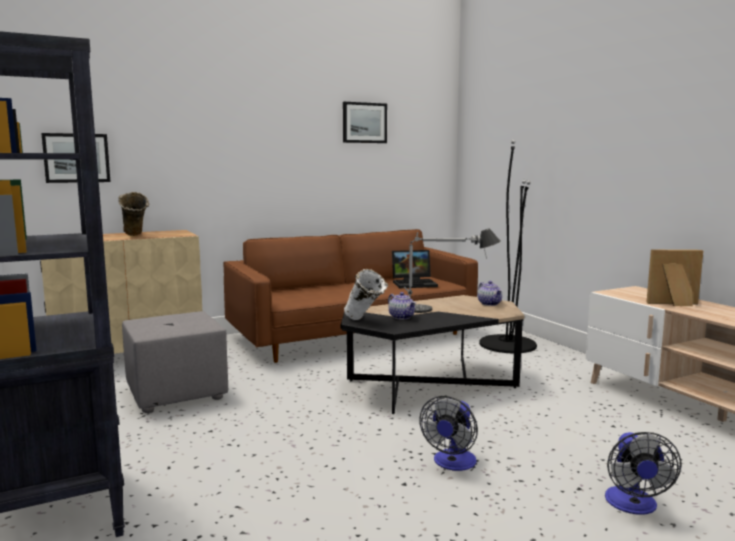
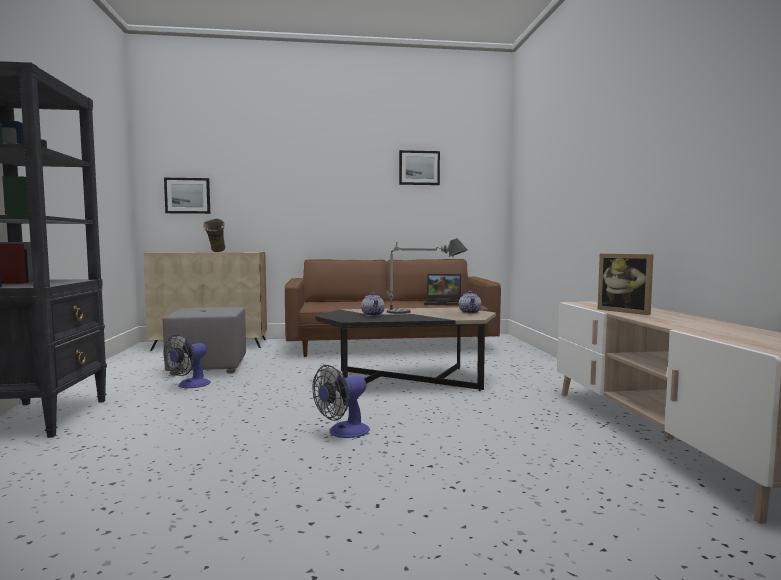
camera: 20 degrees right, 5 degrees down
white vase [344,269,388,320] -> none
black floor lamp [479,140,537,353] -> none
fan [605,432,682,515] -> fan moved to [163,335,211,388]
picture frame [646,250,703,306] -> picture frame turned 150 degrees counterclockwise [598,254,654,315]

